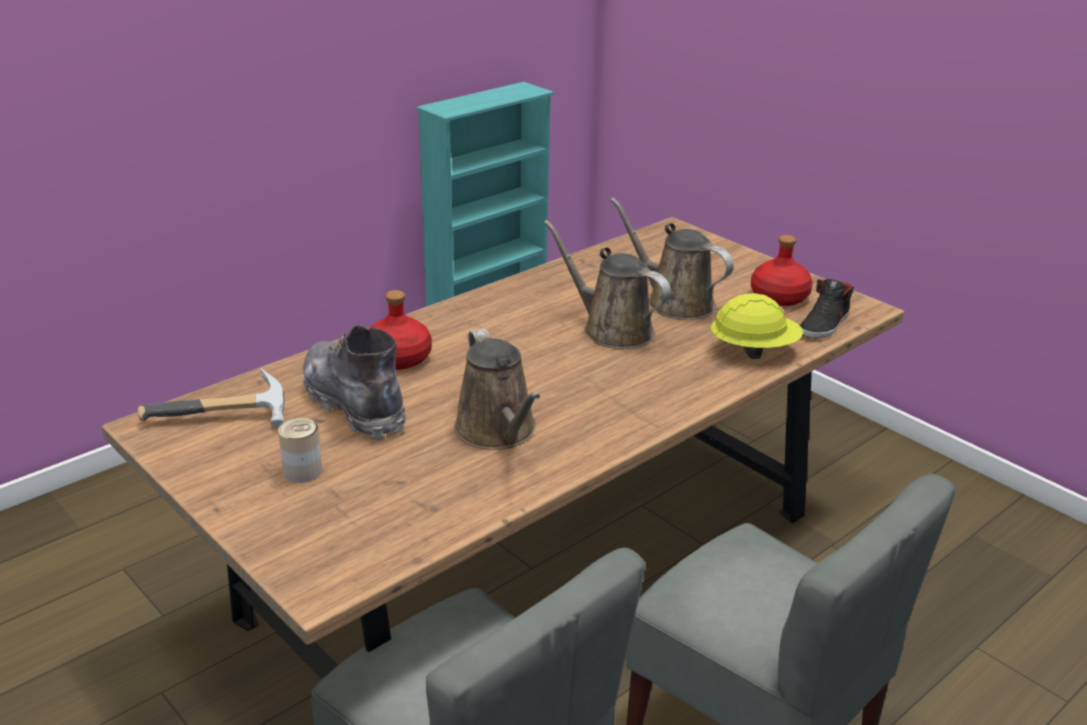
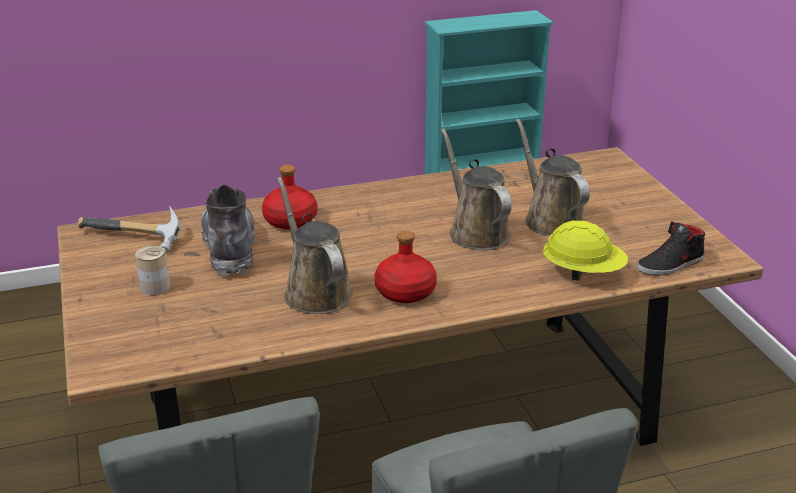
camera: 25 degrees right, 0 degrees up
brown watering can [454,328,540,450] -> brown watering can turned 150 degrees clockwise [277,177,353,314]
red bottle [751,235,813,306] -> red bottle moved to [374,231,437,303]

